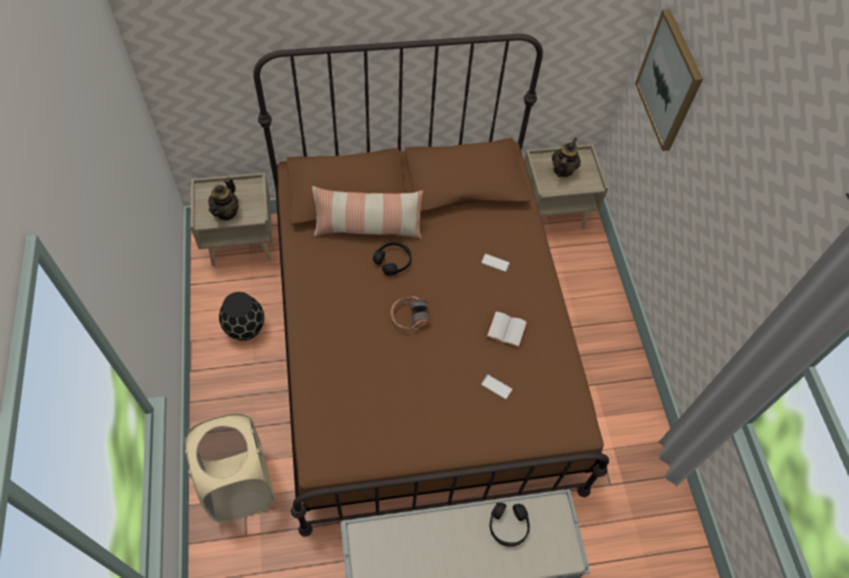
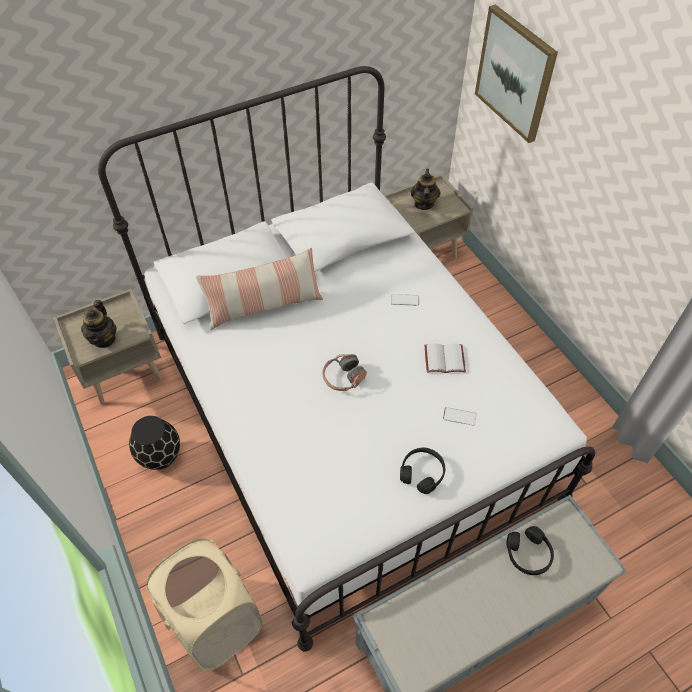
camera: 15 degrees left, 5 degrees down
brown bed [253,34,609,537] -> white bed [98,66,596,651]
black headphones [373,242,412,276] -> black headphones moved to [400,448,445,494]

